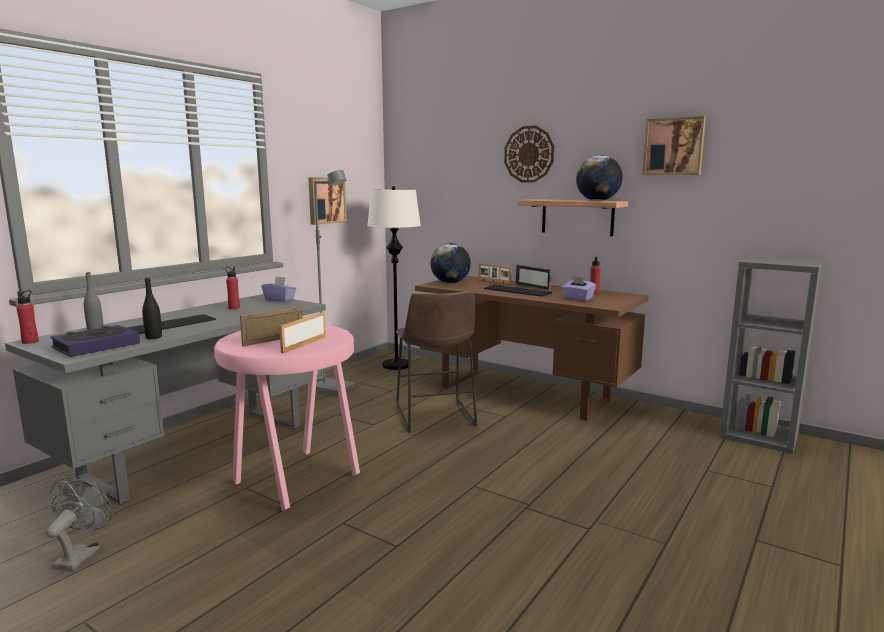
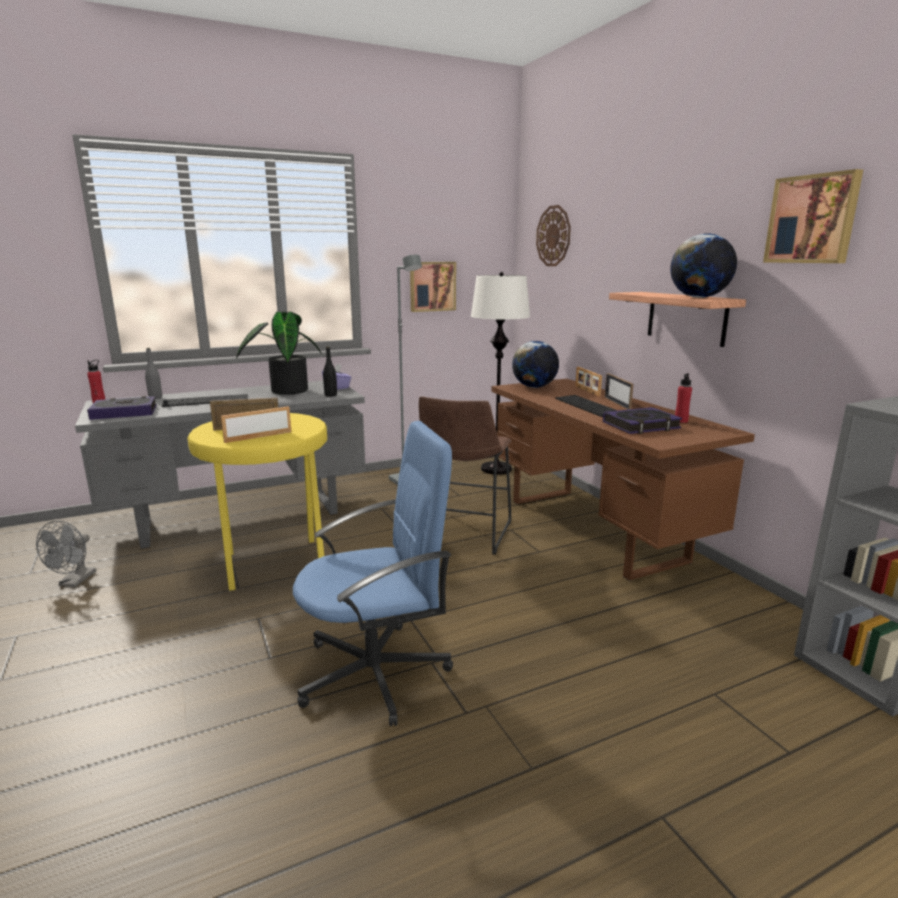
camera: 30 degrees right, 5 degrees up
grey fan [46,477,112,571] -> grey fan turned 150 degrees clockwise [36,521,96,587]
black bottle [142,277,162,339] -> black bottle moved to [323,346,337,397]
pink stool [214,325,360,511] -> yellow stool [187,413,327,591]
red bottle [225,267,240,309] -> potted plant [236,311,321,395]
wall clock [504,126,554,182] -> wall clock moved to [536,205,571,266]
purple tissue box [562,276,596,301] -> book [603,407,682,434]
none -> blue office chair [293,421,453,726]

